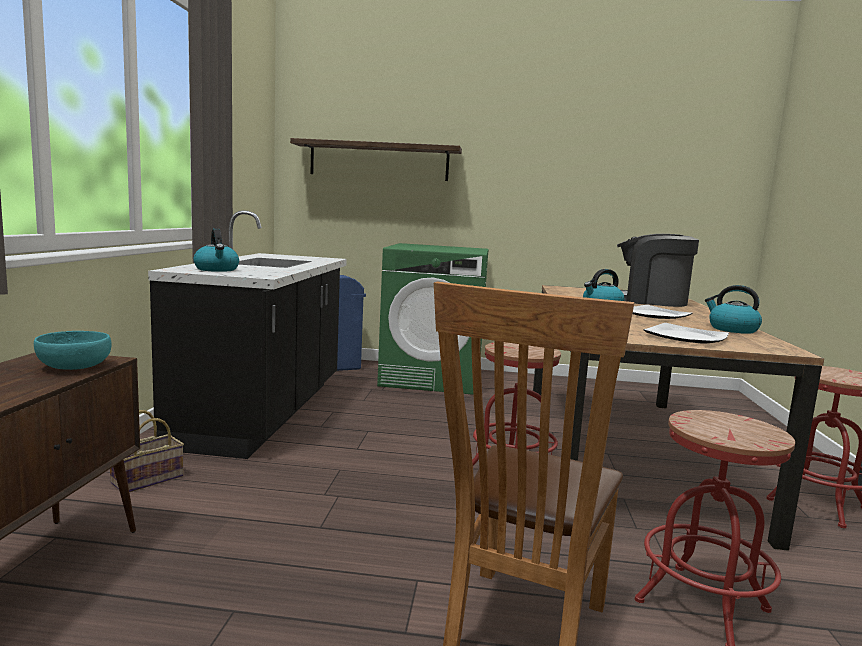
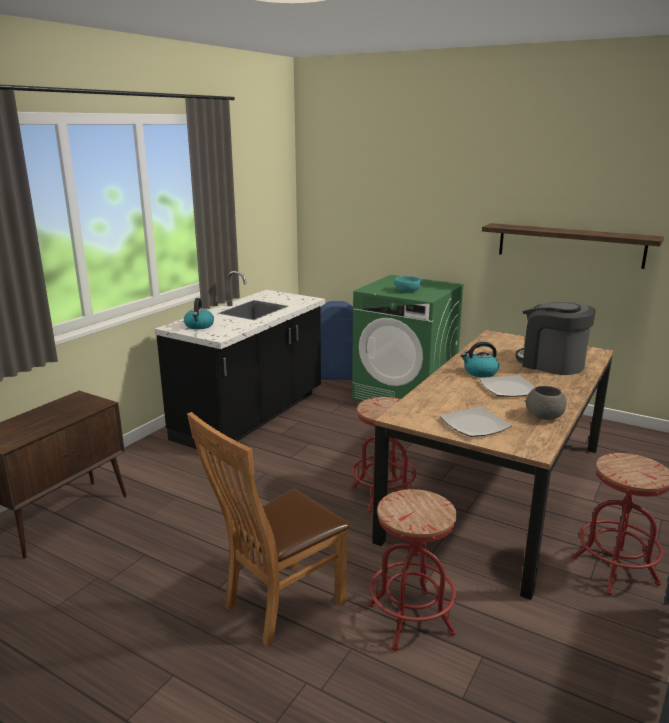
camera: 25 degrees right, 10 degrees up
turquoise bowl [34,331,112,370] -> turquoise bowl moved to [395,276,422,292]
basket [110,410,184,492] -> none
shelf [290,138,462,181] -> shelf moved to [482,223,664,269]
kettle [705,285,762,334] -> grey bowl [526,386,566,420]

